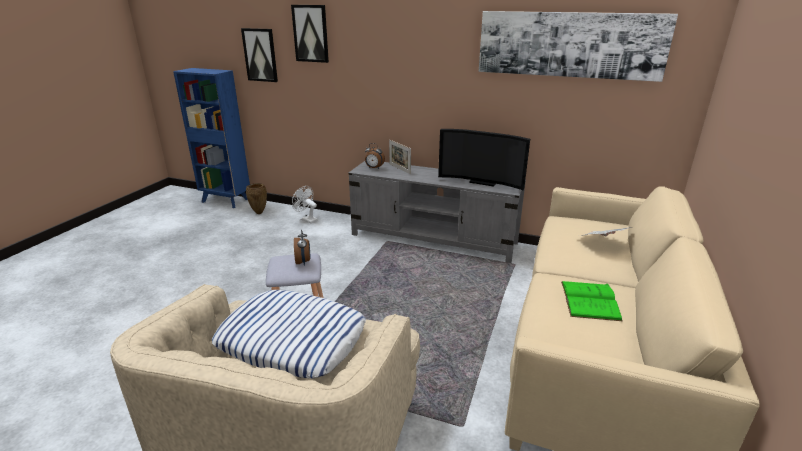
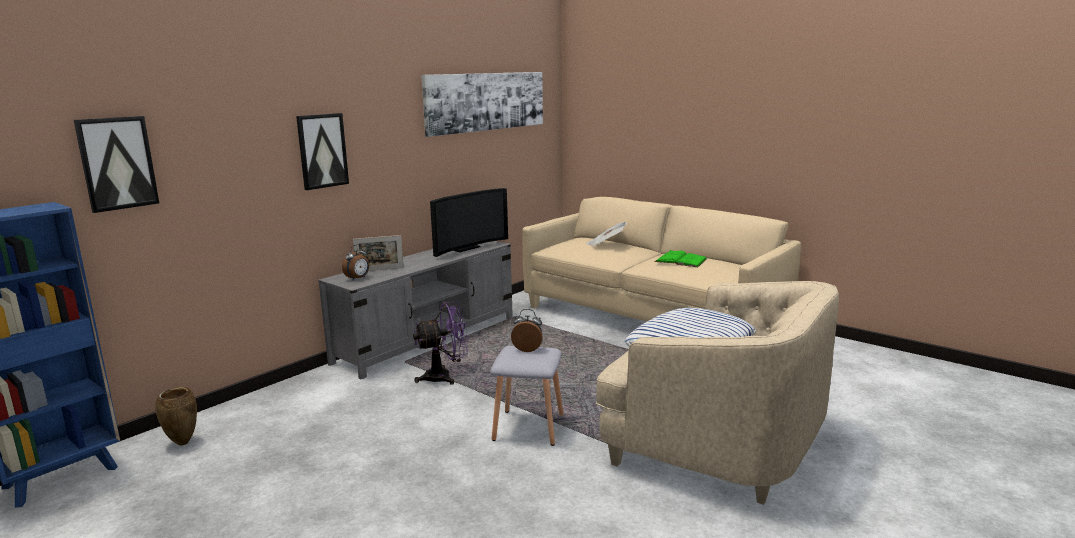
camera: 70 degrees left, 10 degrees down
picture [291,5,329,63] -> picture moved to [296,113,349,190]
white fan [292,186,318,224] -> none
none -> purple fan [413,301,469,385]

